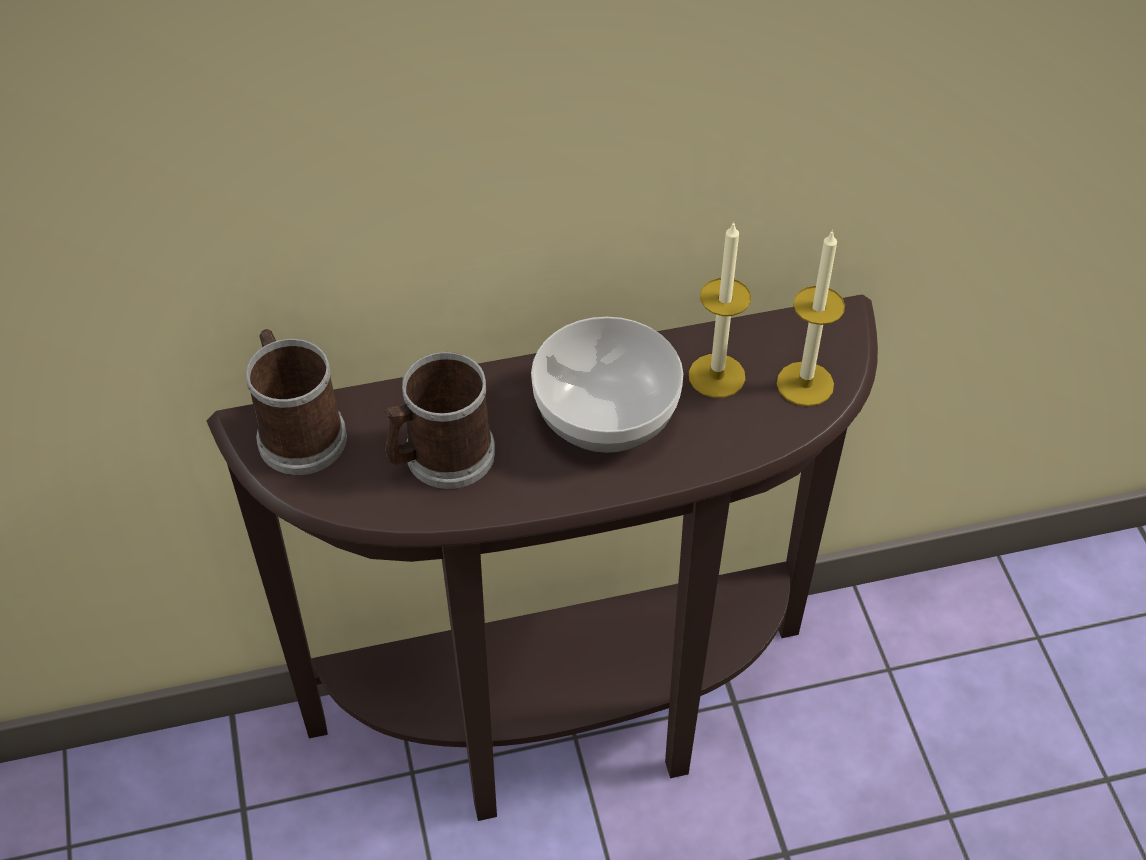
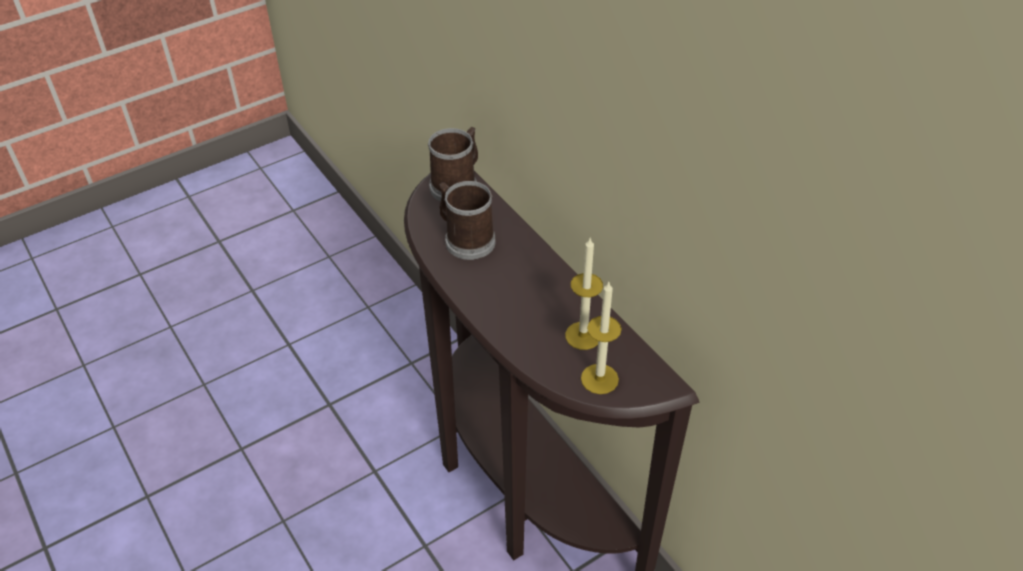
camera: 70 degrees right, 5 degrees down
bowl [531,317,683,453] -> none

